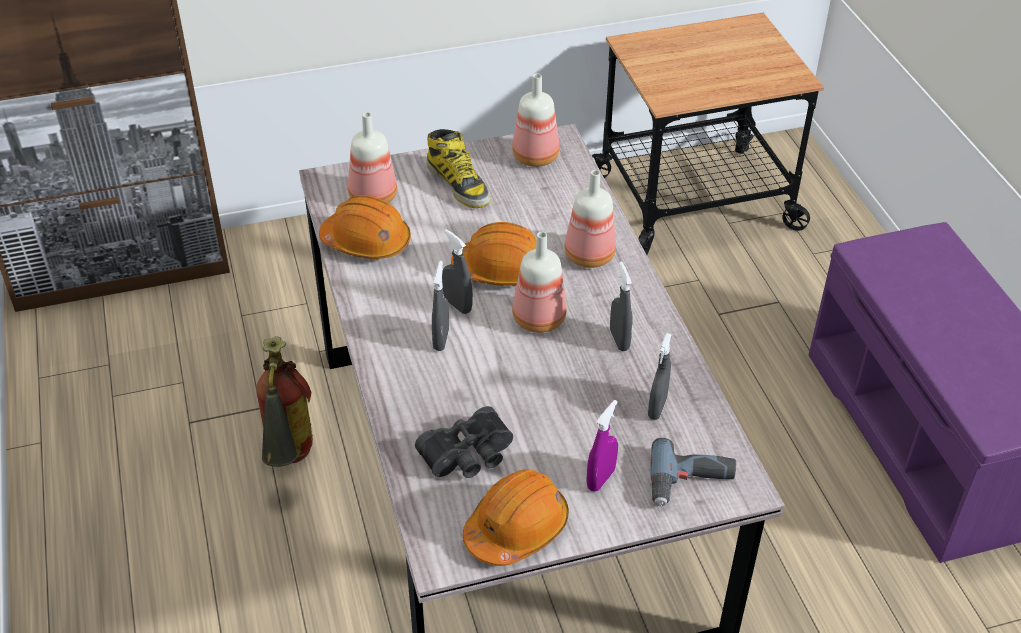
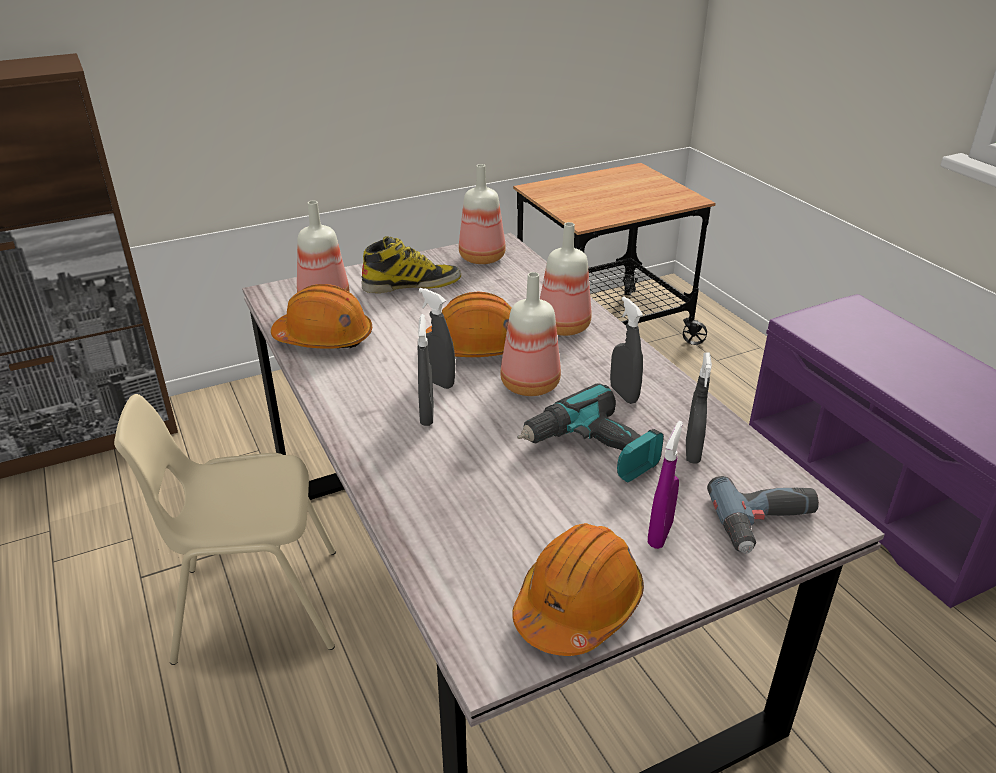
camera: 10 degrees left, 10 degrees down
fire extinguisher [256,336,313,467] -> beige chair [114,394,336,665]
black binoculars [415,406,513,478] -> none
boot [426,129,491,208] -> boot turned 60 degrees counterclockwise [362,236,461,293]
none -> power drill [517,383,664,482]

